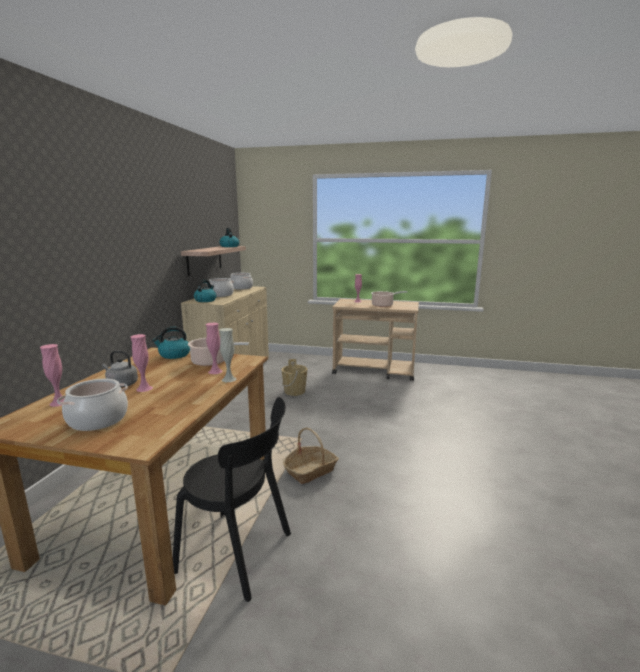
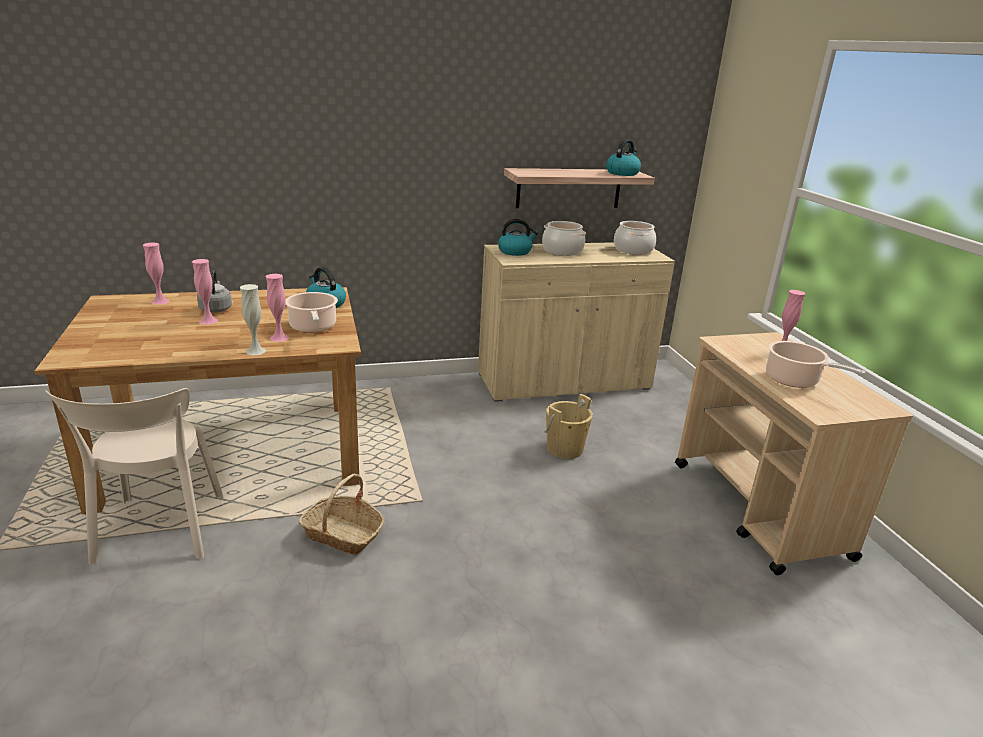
camera: 60 degrees right, 10 degrees up
cooking pot [57,379,128,431] -> none
black chair [173,397,291,602] -> beige chair [45,388,224,564]

